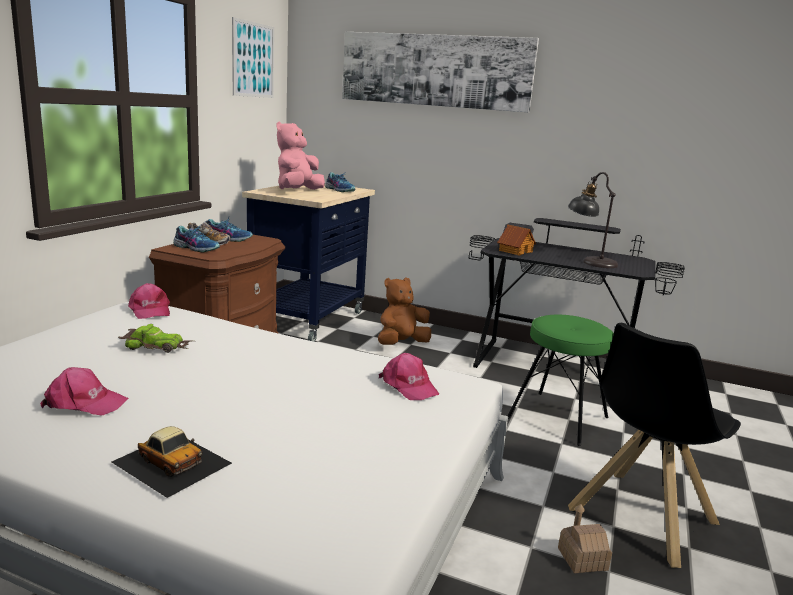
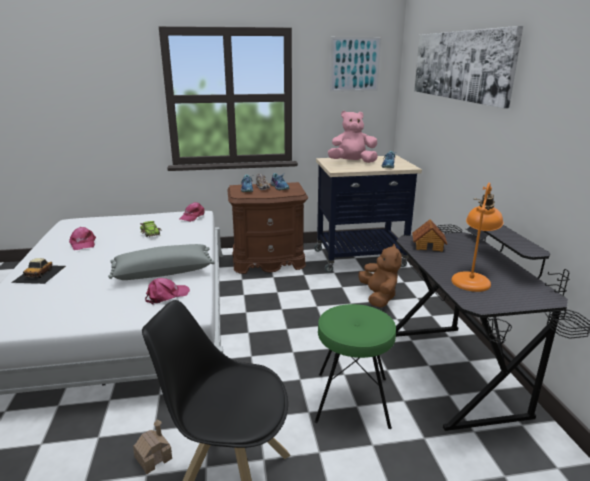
camera: 60 degrees right, 5 degrees up
brown plush toy [378,277,431,345] -> brown plush toy turned 60 degrees clockwise [358,244,402,308]
pink cap [379,353,439,400] -> pink cap turned 150 degrees counterclockwise [145,278,190,305]
grey table lamp [568,172,618,268] -> orange table lamp [451,183,503,292]
none -> grey pillow [108,244,215,280]

